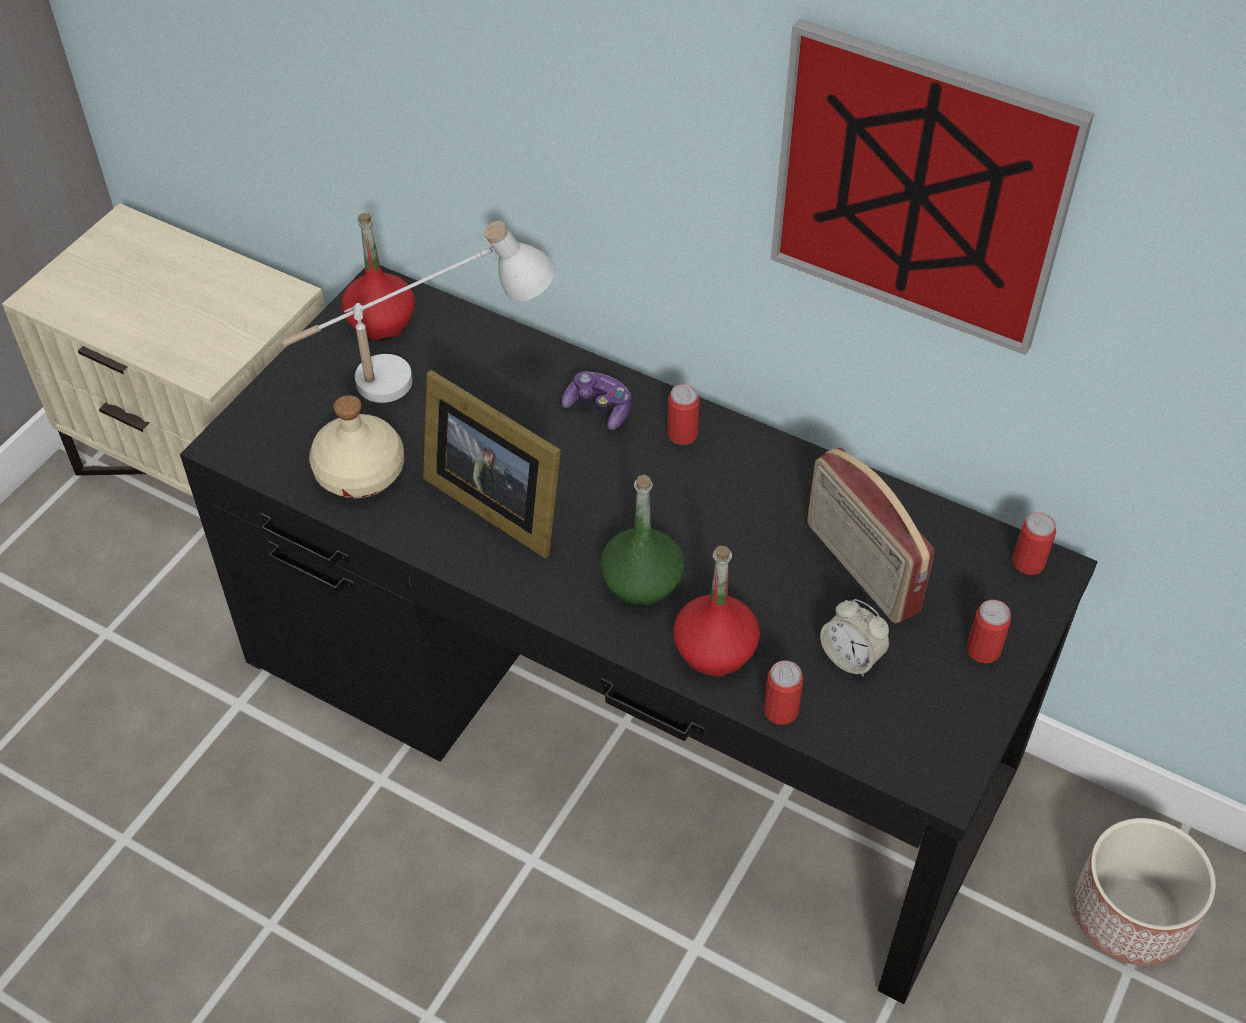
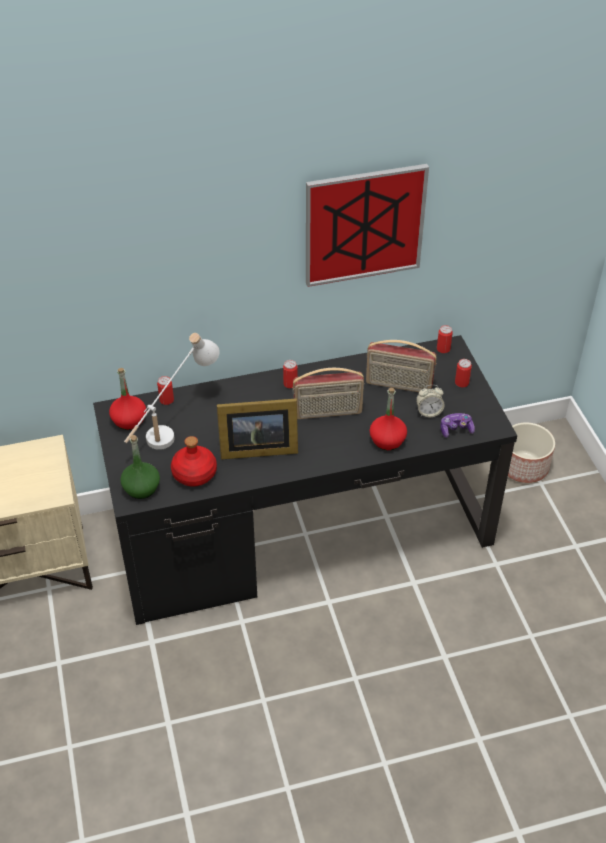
camera: 45 degrees left, 5 degrees down
beige bottle [309,395,404,498] -> red bottle [171,436,217,487]
game controller [561,371,631,430] -> game controller moved to [441,413,475,438]
green bottle [600,474,684,607] -> green bottle moved to [120,435,160,499]
can [763,660,803,725] -> can moved to [157,376,174,405]
none -> radio [292,368,364,419]

